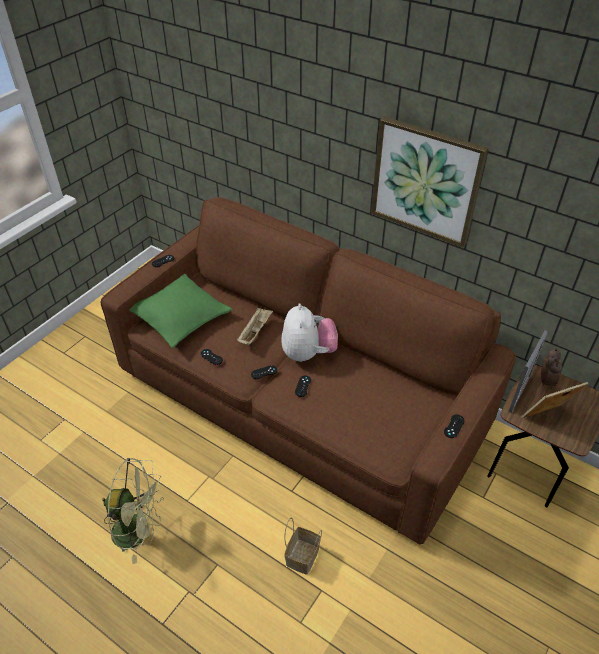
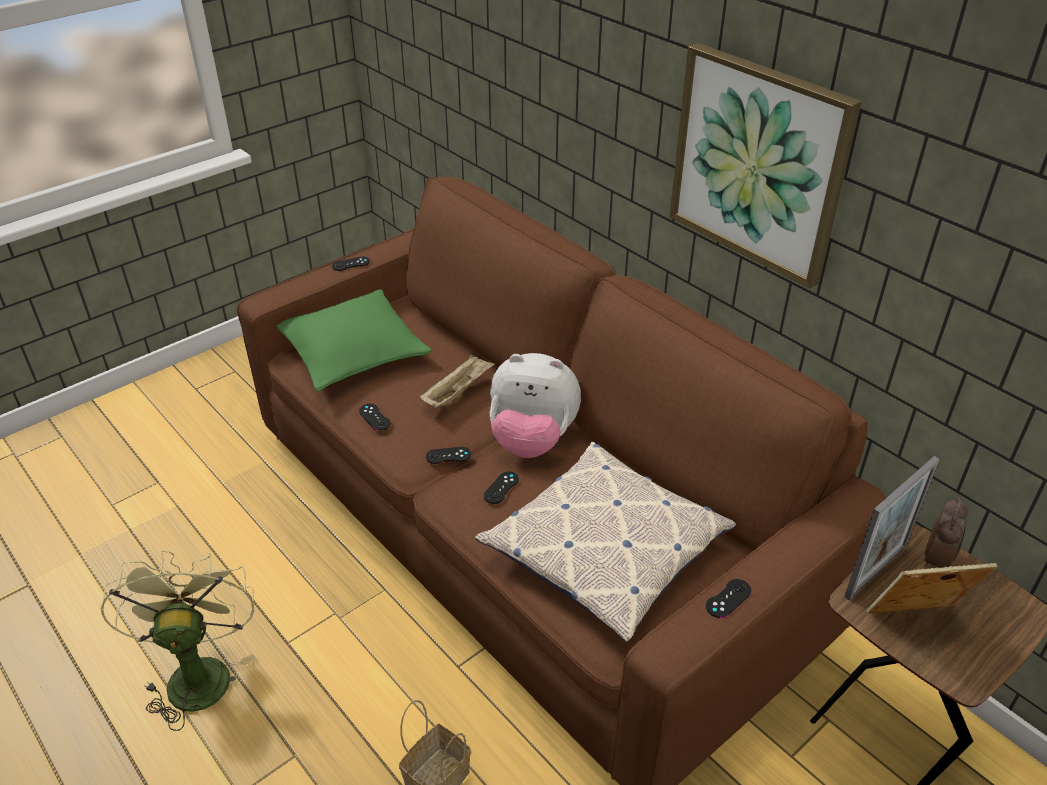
camera: 15 degrees right, 5 degrees down
green fan [102,458,164,564] -> green fan turned 120 degrees counterclockwise [100,550,256,731]
plush toy [281,304,338,362] -> plush toy turned 90 degrees clockwise [489,353,581,458]
none -> pillow [475,442,737,642]

